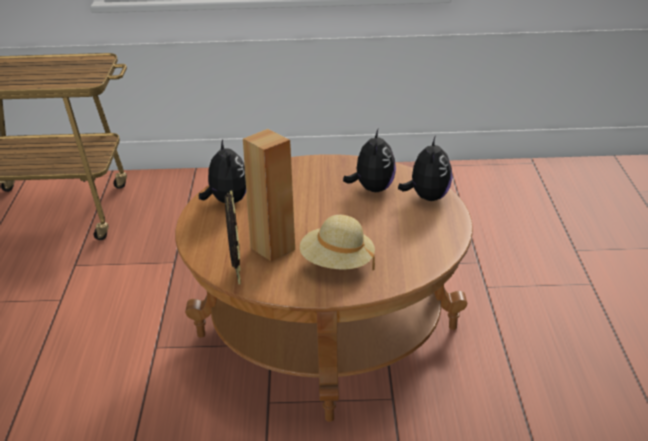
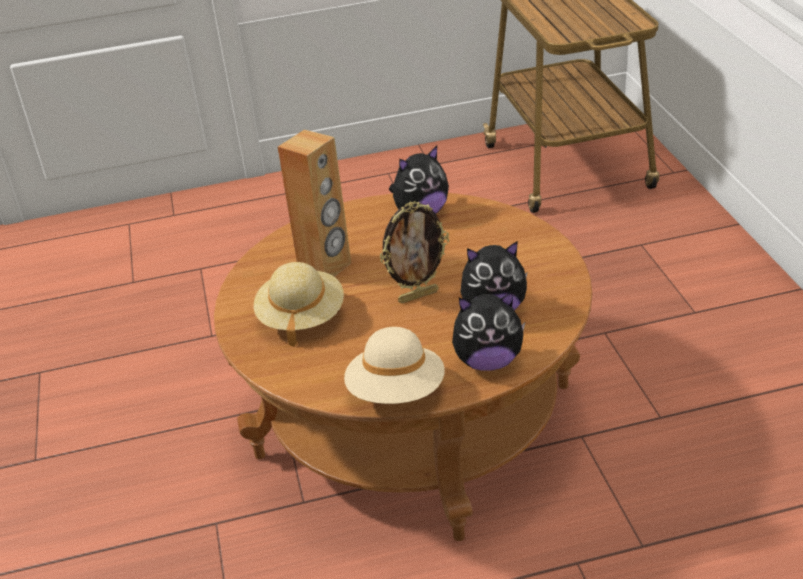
camera: 80 degrees right, 5 degrees up
picture frame [225,191,241,284] -> picture frame moved to [379,201,449,303]
none -> beige hat [344,327,445,404]

